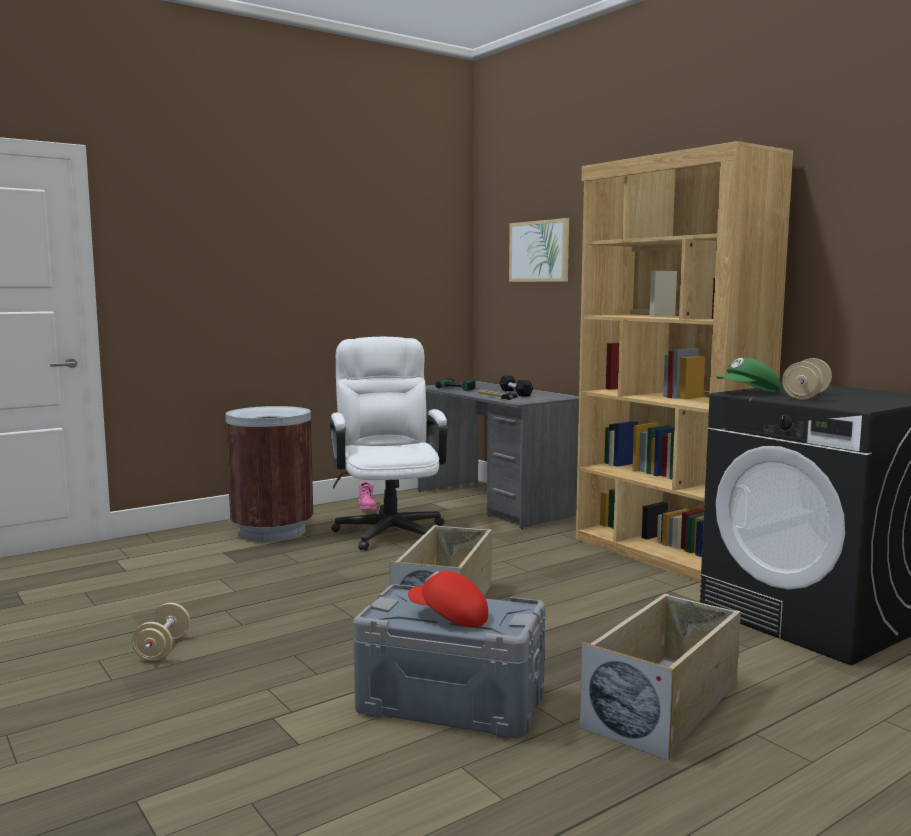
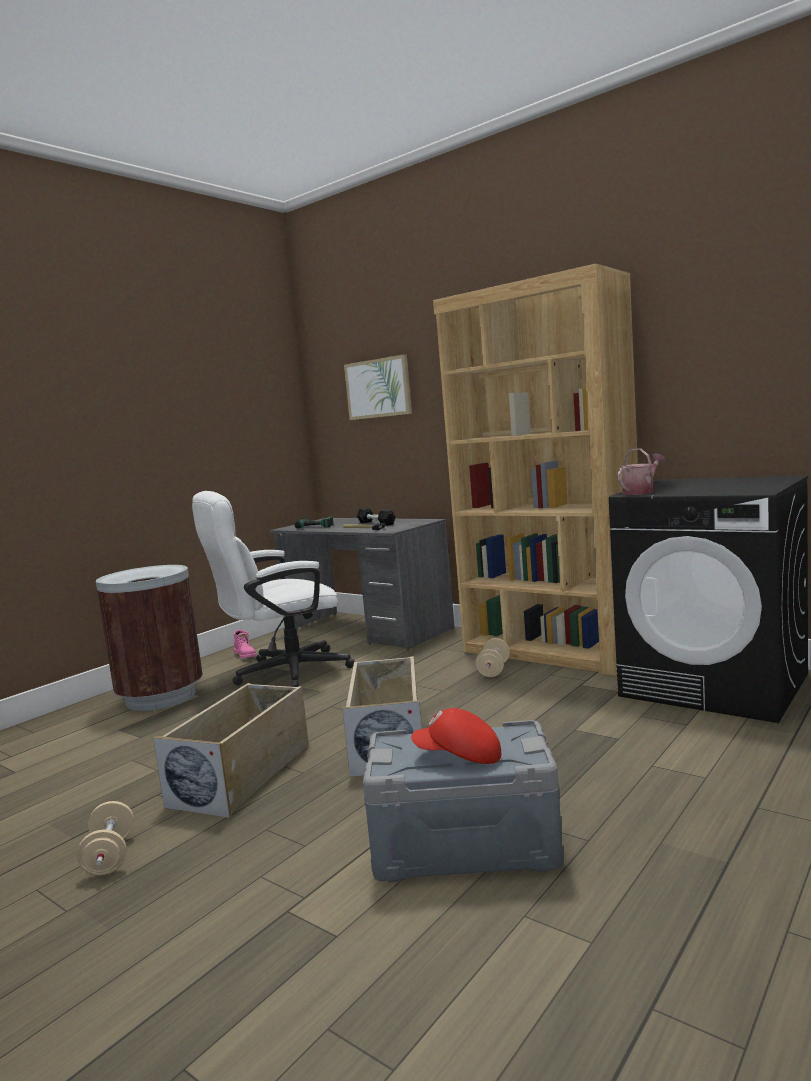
camera: 15 degrees left, 0 degrees up
white office chair [330,337,448,551] -> white office chair turned 90 degrees counterclockwise [192,491,355,687]
beige storage box [580,593,741,761] -> beige storage box moved to [153,683,309,818]
green cap [716,358,781,392] -> watering can [617,448,665,495]
beige dumbbell [782,358,832,400] -> beige dumbbell moved to [476,638,510,677]

